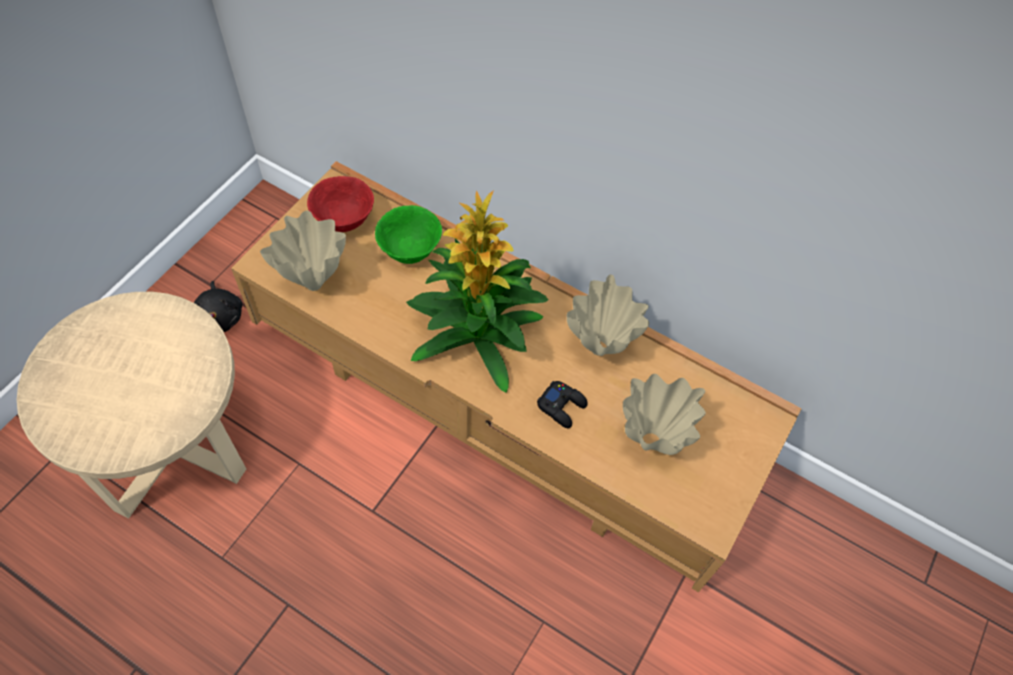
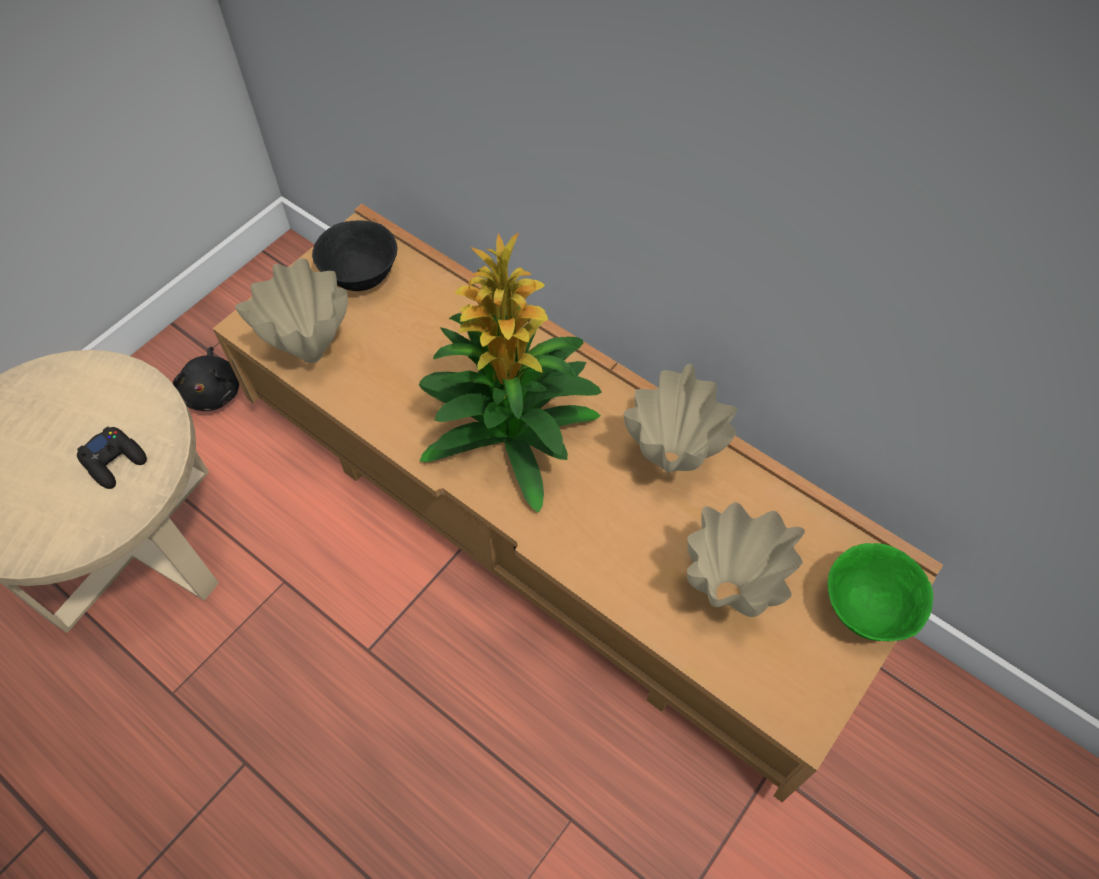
camera: 10 degrees right, 0 degrees up
red bowl [307,176,374,232] -> black bowl [312,220,397,291]
green bowl [375,205,442,264] -> green bowl moved to [828,543,933,641]
black game controller [537,381,587,428] -> black game controller moved to [77,426,147,489]

